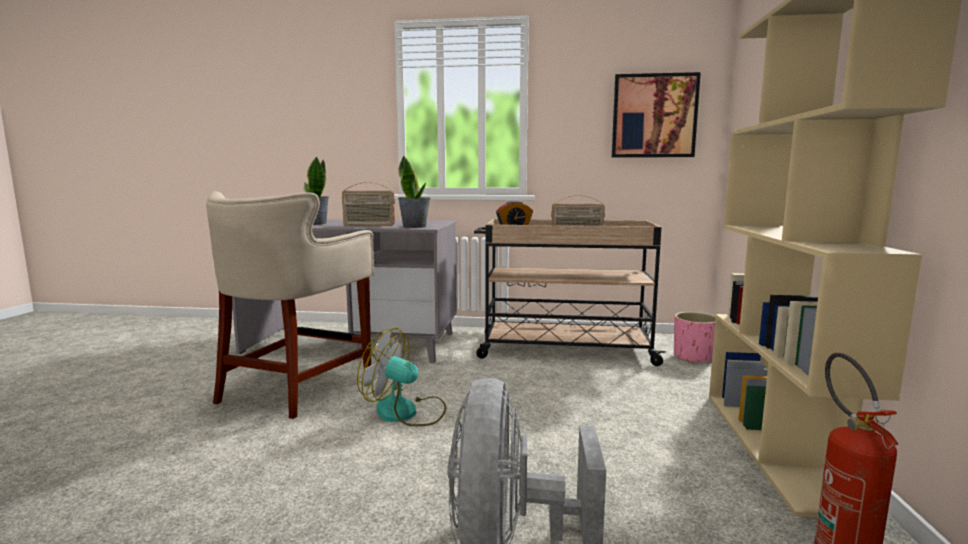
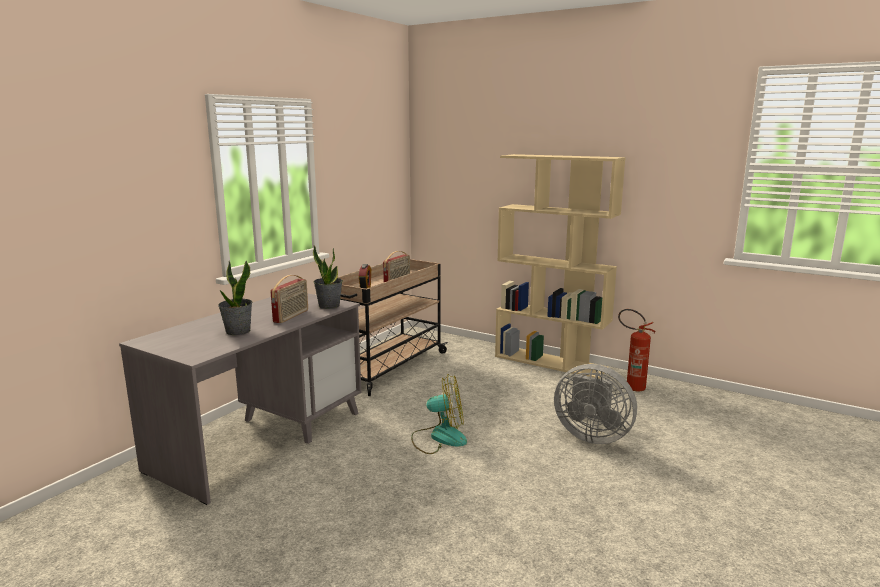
camera: 65 degrees left, 5 degrees up
beige stool [206,191,374,419] -> none
fan [357,327,446,426] -> fan turned 135 degrees counterclockwise [411,374,467,454]
picture [612,72,701,158] -> none
pink planter [674,312,716,364] -> none

